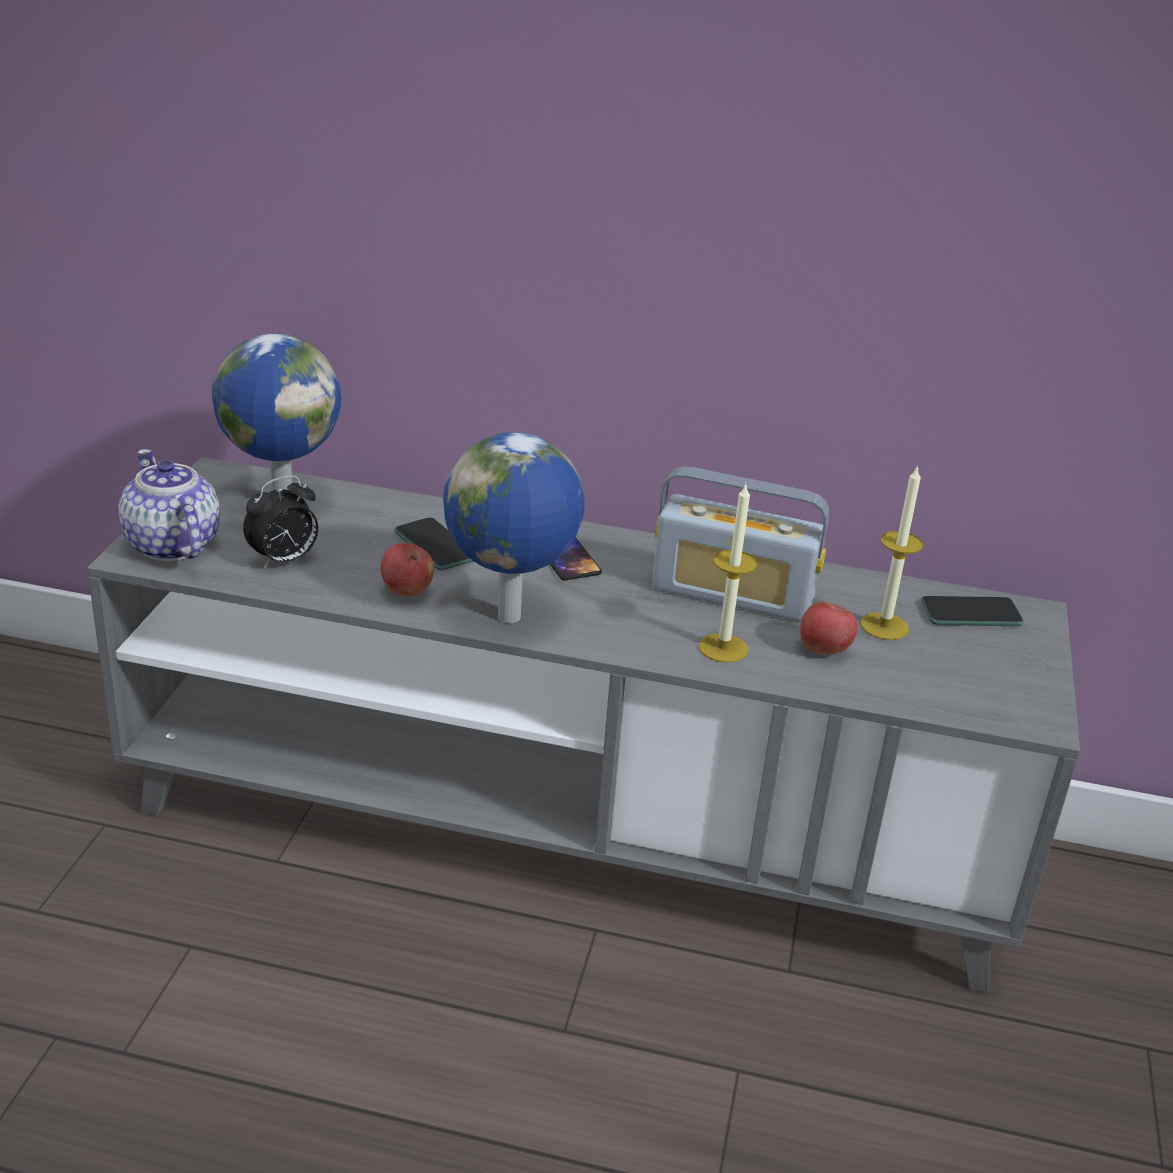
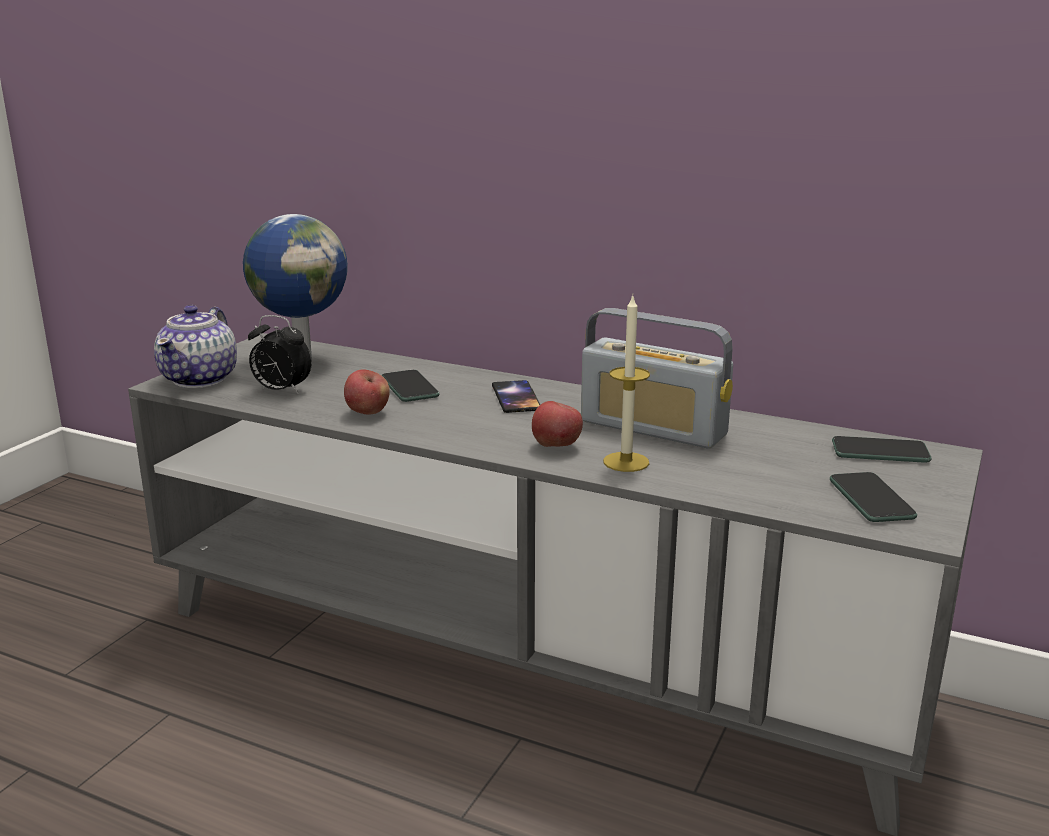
camera: 15 degrees right, 10 degrees down
teapot [118,449,220,561] -> teapot turned 150 degrees counterclockwise [154,305,237,388]
alarm clock [243,475,318,569] -> alarm clock turned 45 degrees clockwise [248,315,312,394]
globe [443,432,585,623] -> none
apple [800,602,858,654] -> apple moved to [532,401,583,447]
candle [861,465,923,640] -> none
none -> phone [830,472,917,522]

